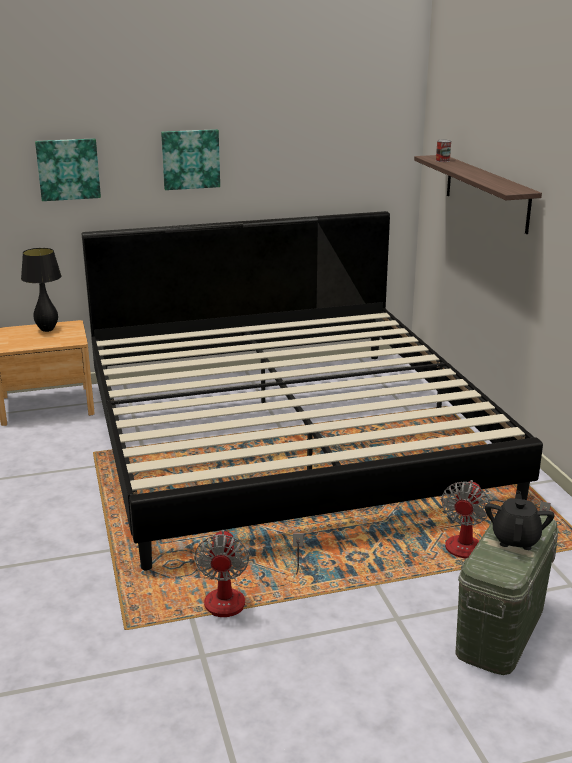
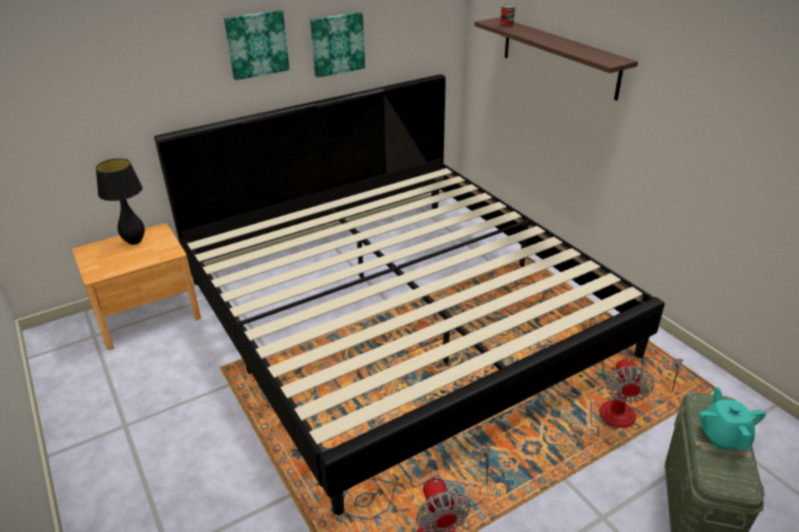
camera: 15 degrees left, 10 degrees up
picture [35,138,101,201] -> picture moved to [310,12,365,78]
black teapot [485,491,555,550] -> turquoise teapot [699,387,766,450]

